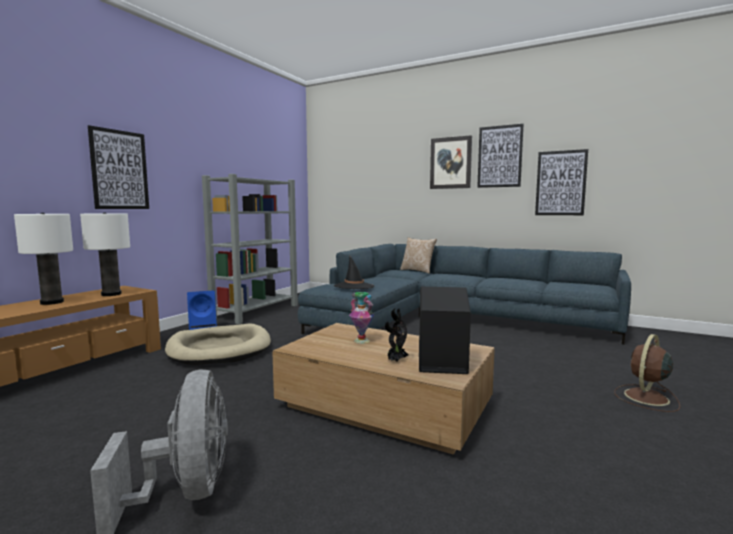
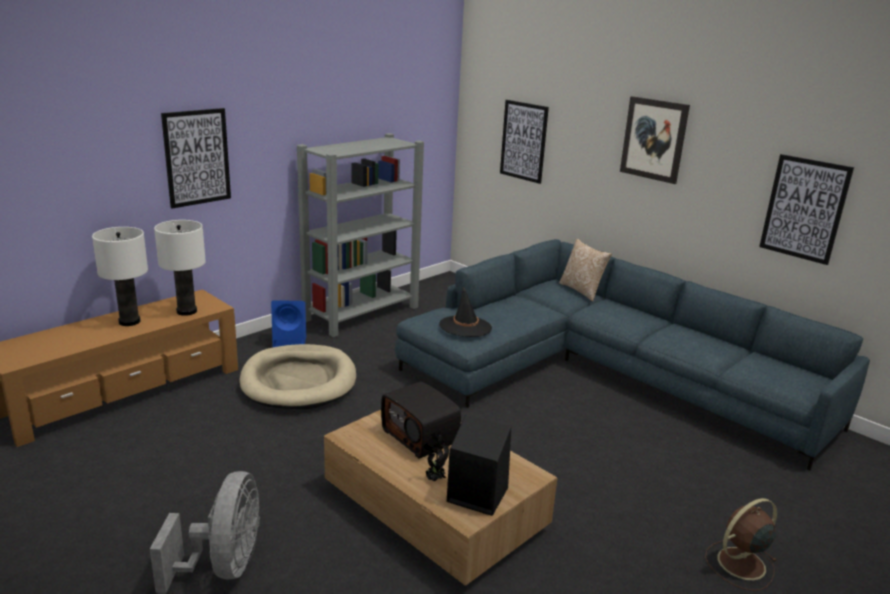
camera: 15 degrees right, 15 degrees up
vase [349,292,374,344] -> radio [381,382,461,459]
picture [477,124,524,188] -> picture moved to [500,100,549,184]

